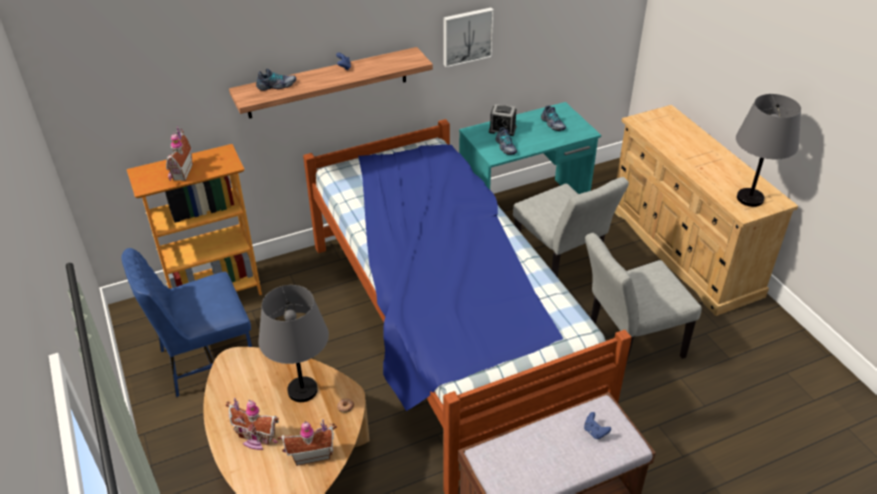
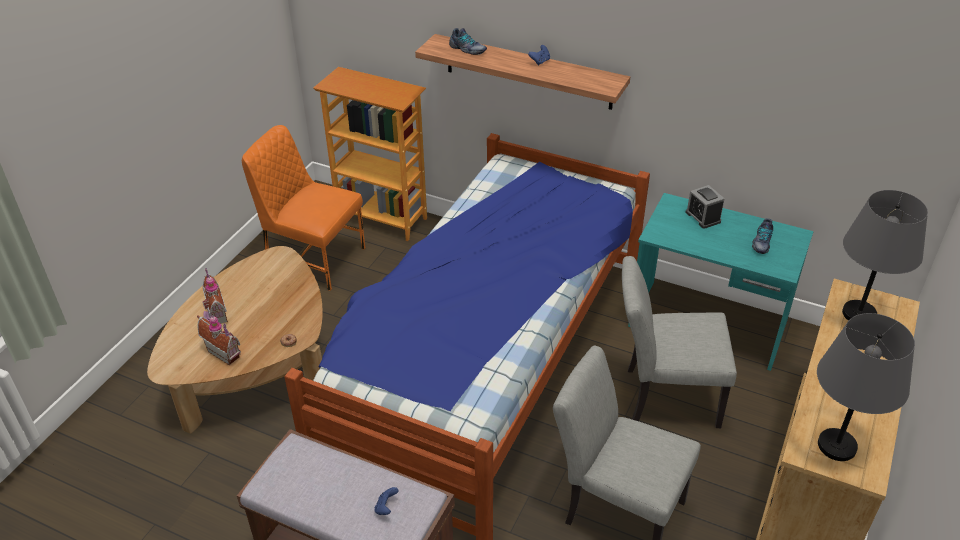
camera: 50 degrees right, 0 degrees up
blue chair [121,248,252,397] -> orange chair [242,125,365,291]
toy house [166,126,193,181] -> none
grey table lamp [258,285,329,402] -> grey table lamp moved to [842,190,928,321]
picture [444,8,494,68] -> none
shoe [496,127,517,155] -> none
grey chair [513,177,629,277] -> grey chair turned 75 degrees clockwise [622,256,737,428]

